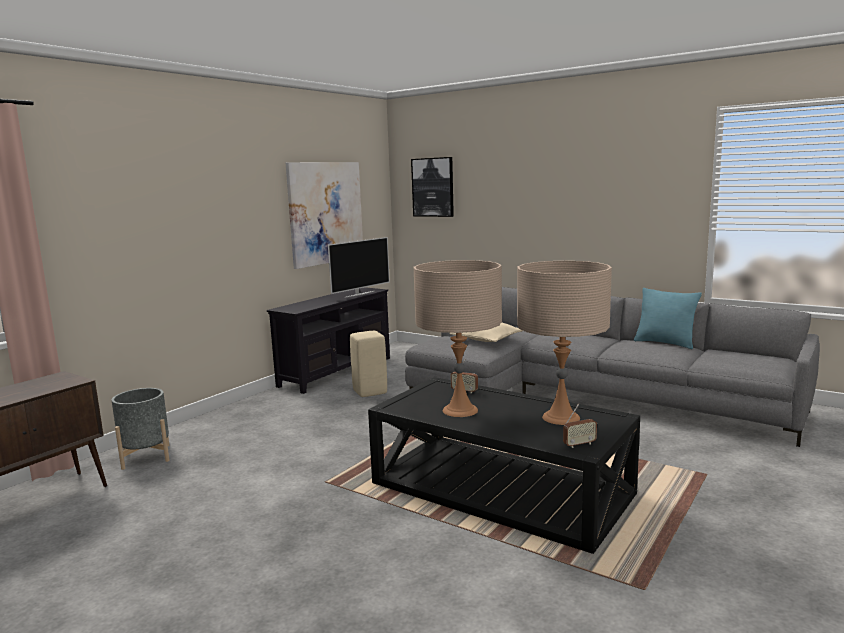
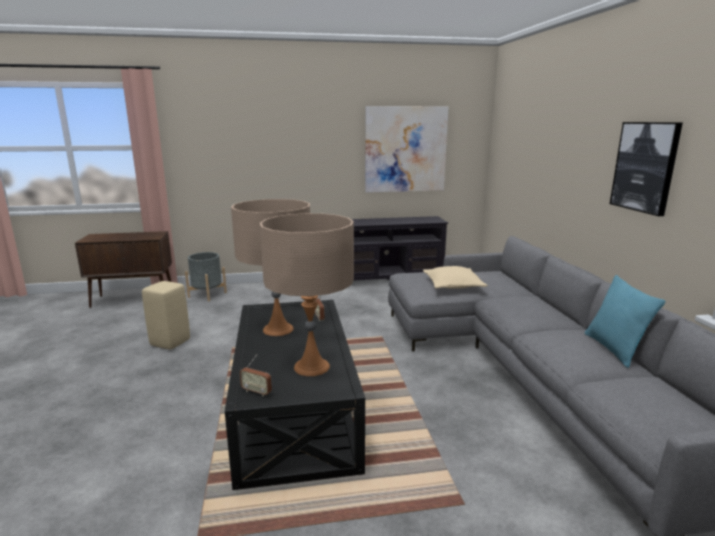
camera: 45 degrees right, 5 degrees up
television [328,237,390,297] -> none
beige stool [350,331,387,397] -> beige stool moved to [142,281,190,350]
picture [411,157,454,217] -> picture moved to [610,122,683,216]

